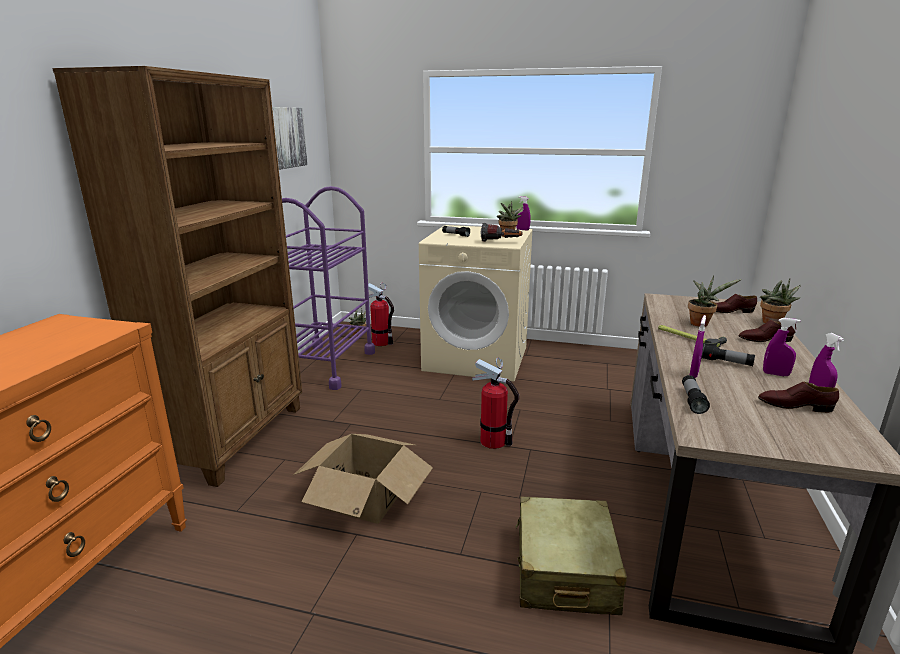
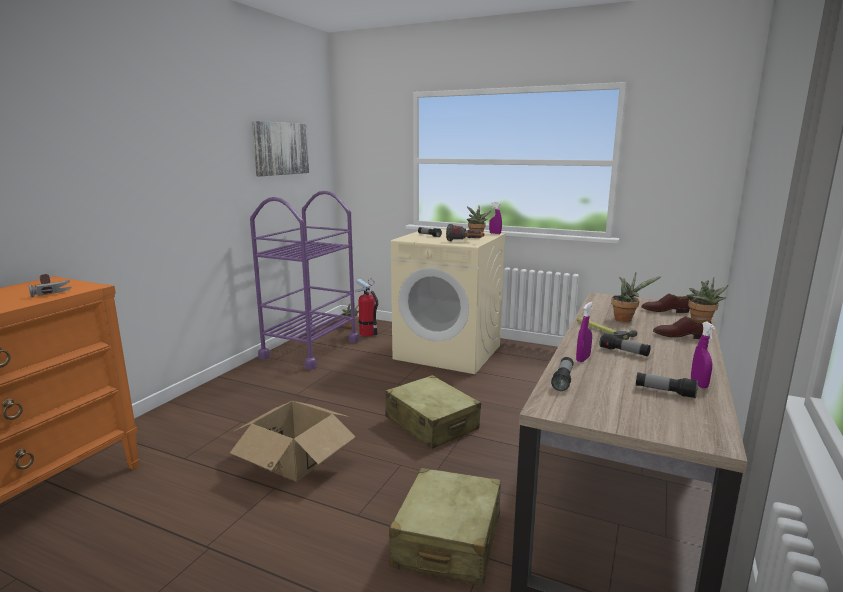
camera: 10 degrees right, 5 degrees down
brown bookcase [52,66,302,487] -> none
fire extinguisher [472,358,519,449] -> beige suitcase [385,375,481,449]
brown shoe [758,382,839,413] -> flashlight [636,372,698,399]
purple spray bottle [763,318,801,376] -> none
none -> hammer [29,274,71,297]

